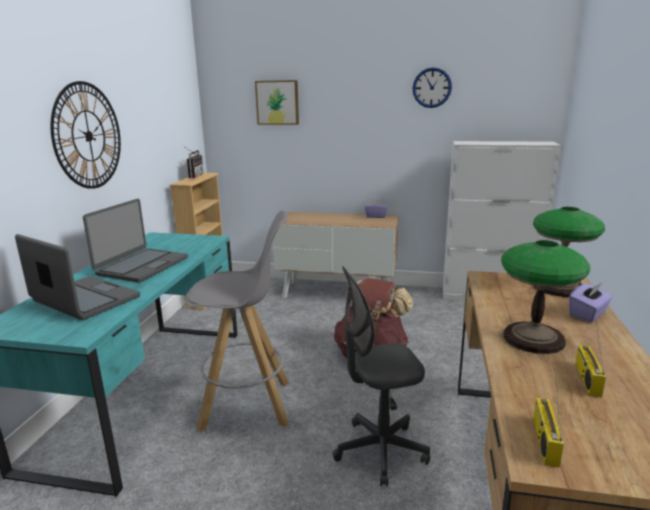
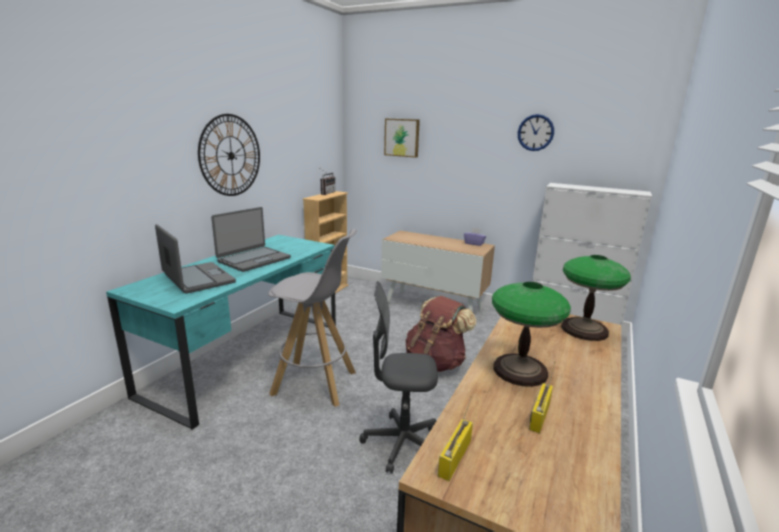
camera: 15 degrees right, 0 degrees up
purple tissue box [569,282,613,322] -> none

